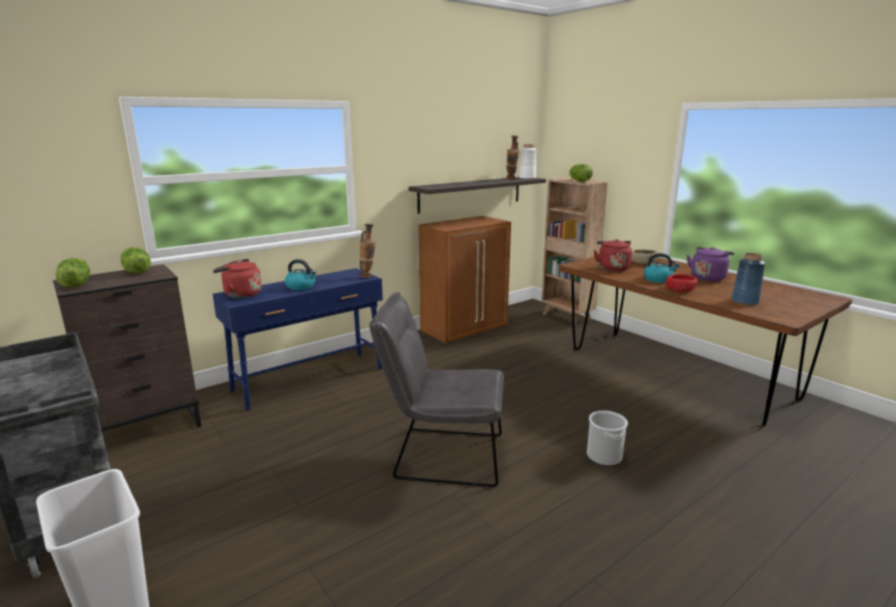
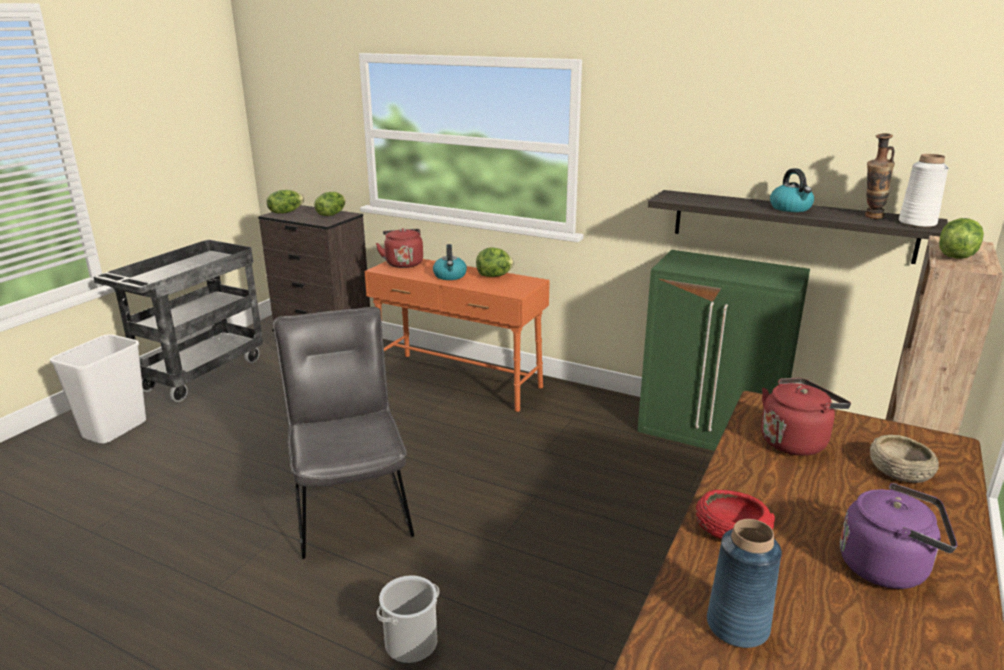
camera: 65 degrees right, 5 degrees up
blue console table [213,268,383,410] -> orange console table [364,259,550,412]
vase [360,224,376,278] -> none
brown cabinet [418,216,511,343] -> green cabinet [637,250,810,451]
kettle [644,253,680,283] -> kettle moved to [770,168,814,212]
none -> lettuce [476,247,514,277]

